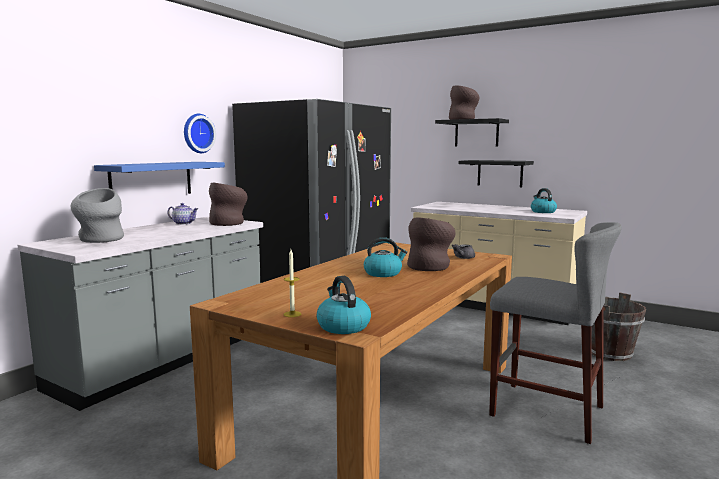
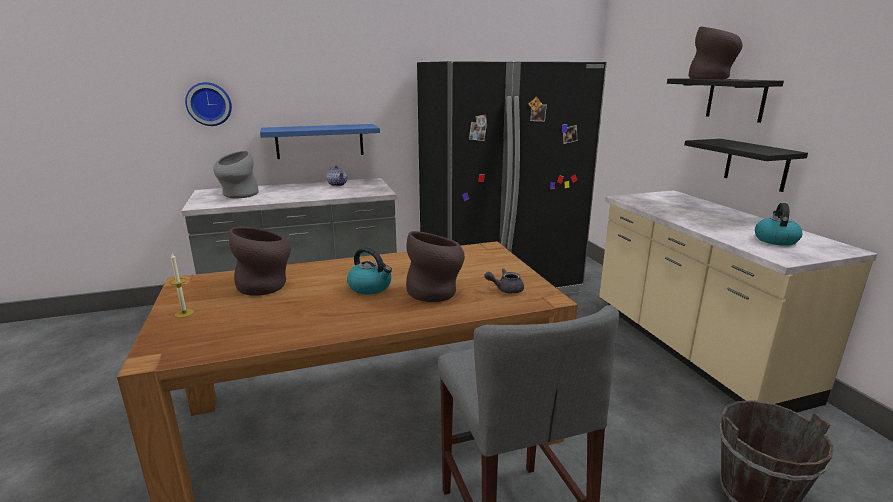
camera: 40 degrees right, 10 degrees up
wall clock [184,114,216,153] -> wall clock moved to [185,82,232,126]
brown vase [209,183,247,226] -> brown vase moved to [229,227,291,296]
kettle [317,276,371,334] -> none

